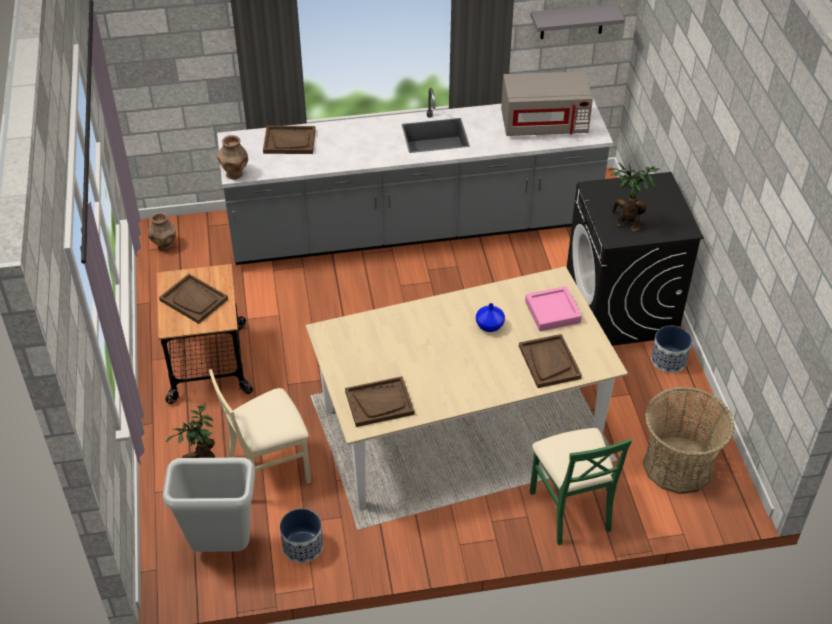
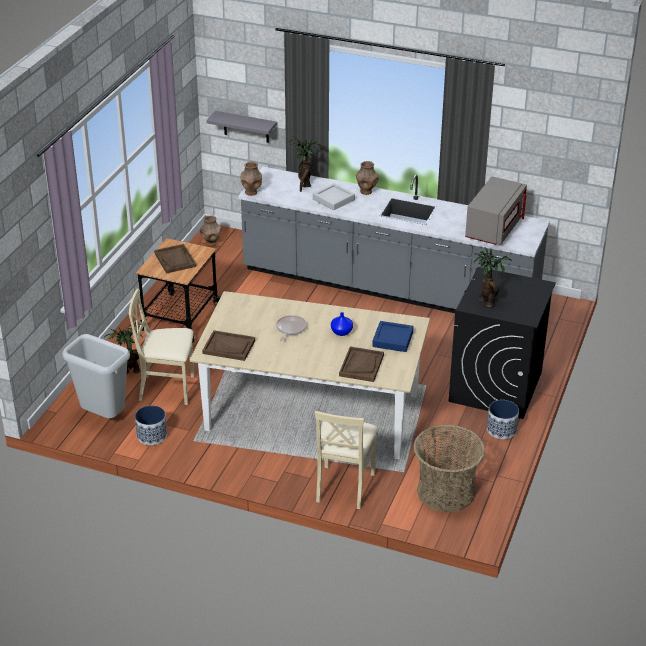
camera: 30 degrees right, 10 degrees down
brown tray [263,126,316,154] -> potted plant [290,136,321,192]
grey microwave [501,71,593,136] -> grey microwave turned 90 degrees counterclockwise [465,176,527,245]
pink tray [525,286,582,331] -> blue tray [372,321,414,352]
grey shelf [530,4,625,39] -> grey shelf moved to [206,111,277,143]
green chair [530,428,632,545] -> beige chair [315,411,378,509]
none -> frying pan [276,315,307,341]
none -> grey tray [313,183,355,211]
none -> brown vase [356,161,379,195]

